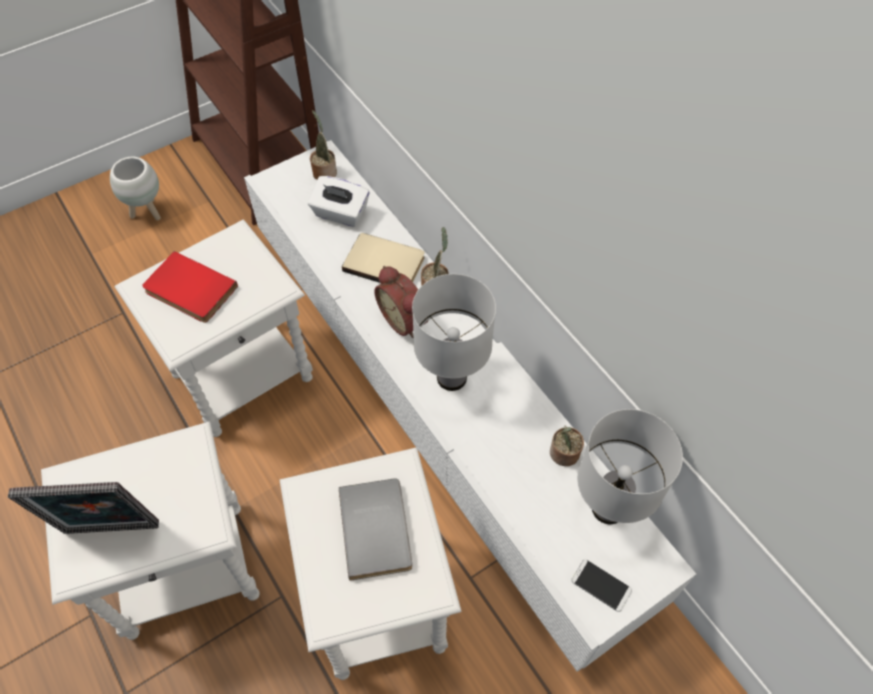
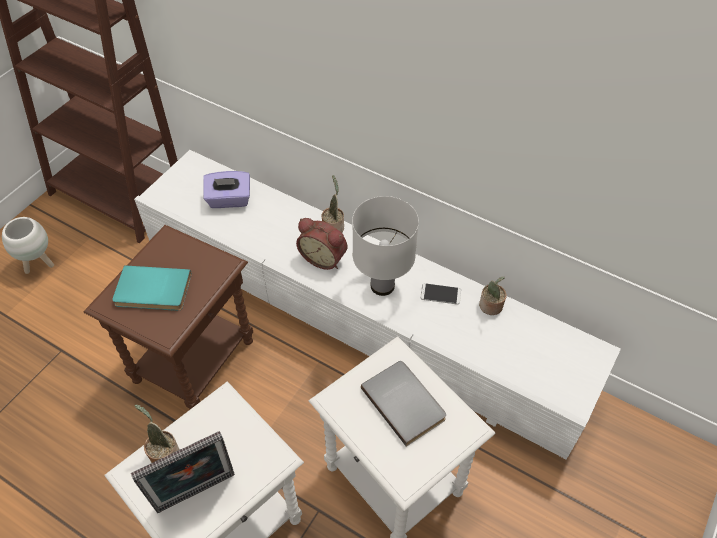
camera: 25 degrees left, 5 degrees down
white side table [114,220,313,437] -> brown side table [84,225,253,409]
red book [142,251,238,323] -> turquoise book [112,265,192,311]
white tissue box [308,176,369,227] -> purple tissue box [203,171,250,208]
potted plant [310,110,337,180] -> potted plant moved to [135,405,180,463]
beige book [342,233,425,283] -> none
phone [572,559,632,612] -> phone moved to [420,283,461,305]
white table lamp [577,409,683,524] -> none

